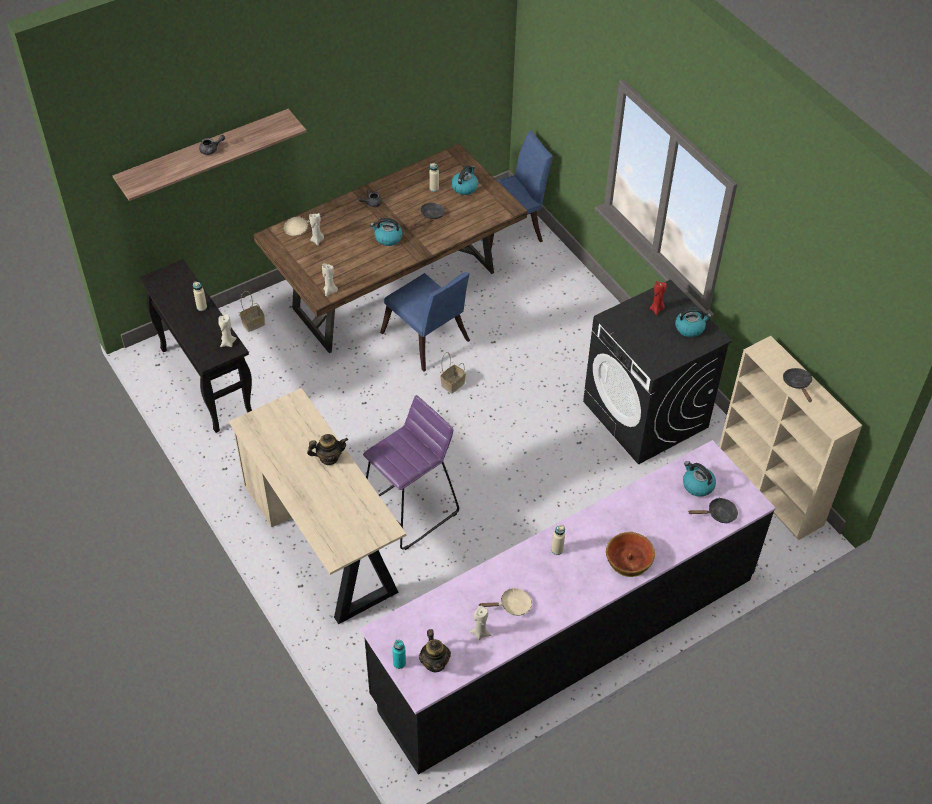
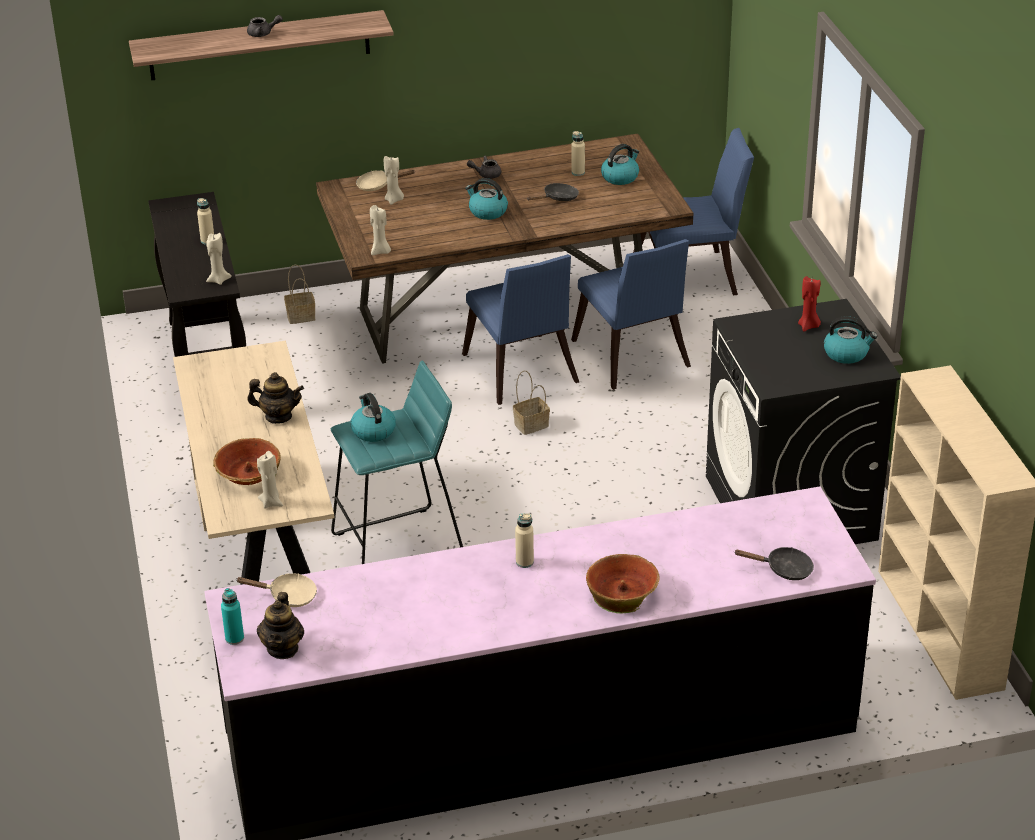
camera: 20 degrees right, 15 degrees down
purple stool [363,395,459,550] -> turquoise stool [331,361,463,564]
beige candle [469,606,491,640] -> beige candle moved to [257,451,283,509]
beige frying pan [478,588,532,616] -> beige frying pan moved to [236,573,317,607]
kettle [683,461,716,497] -> kettle moved to [351,393,396,442]
black frying pan [783,368,812,402] -> none
none -> bowl [213,438,281,485]
none -> blue chair [571,239,691,390]

